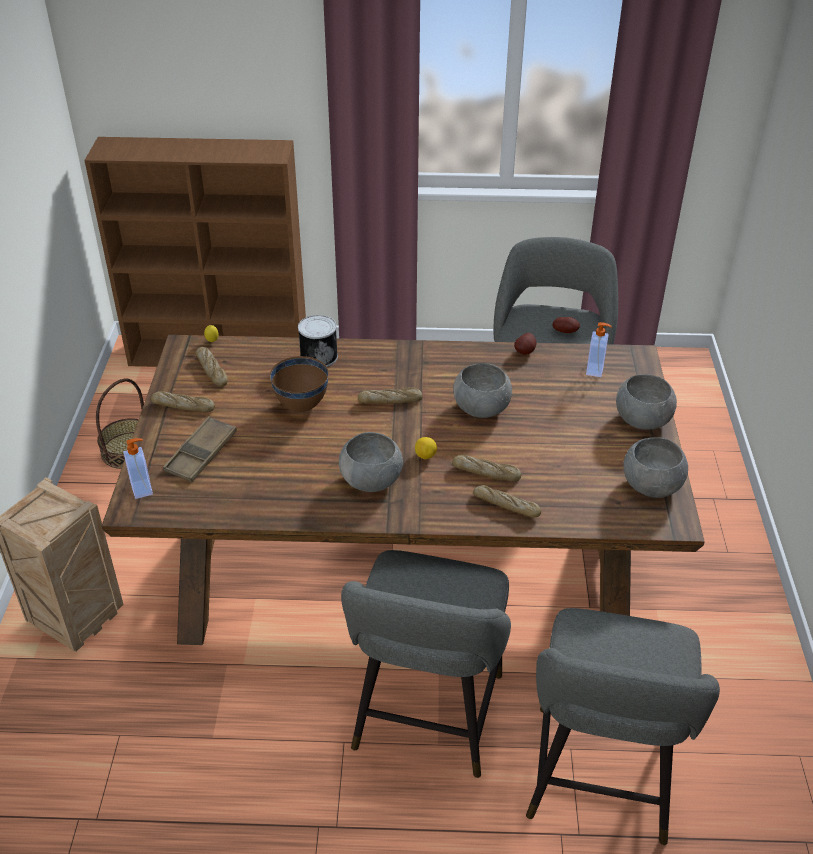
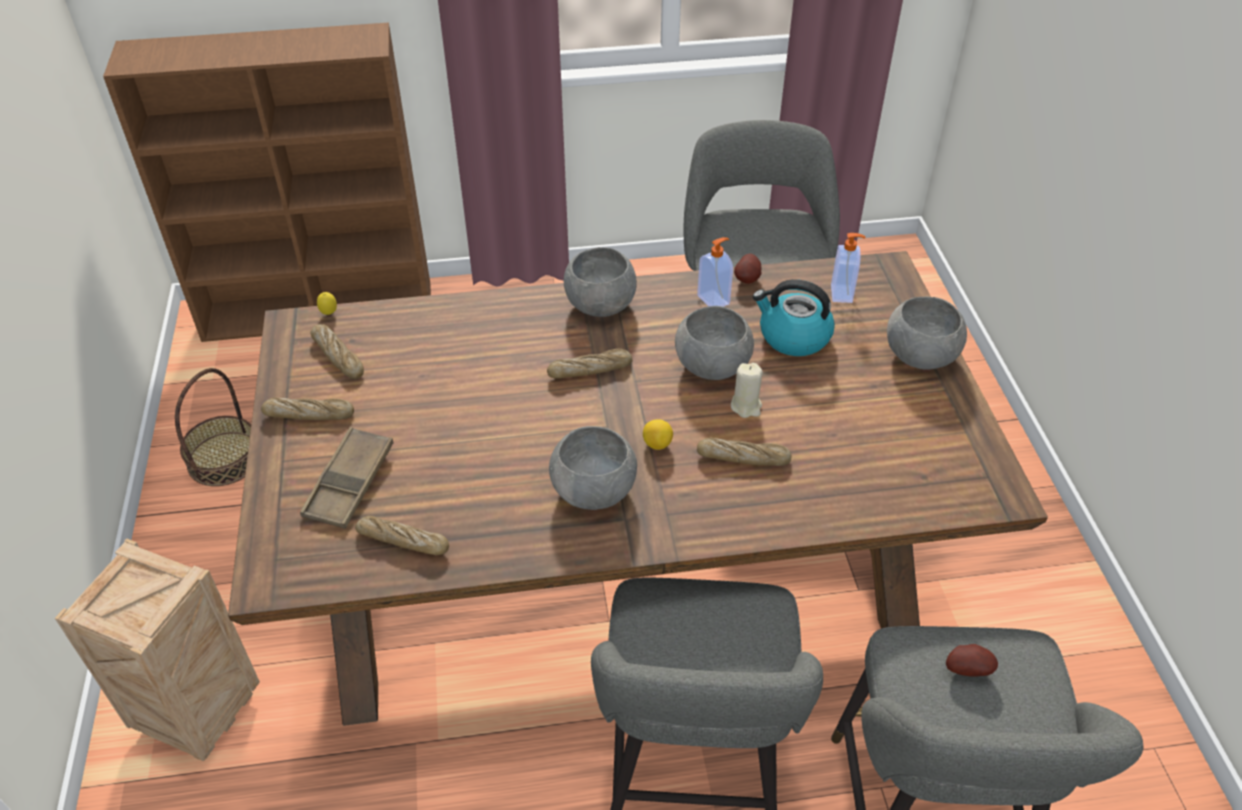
camera: 10 degrees left, 5 degrees up
soap dispenser [124,438,153,499] -> soap dispenser moved to [697,237,733,307]
brown bowl [270,356,329,412] -> none
can [298,315,338,367] -> none
bread [473,485,541,517] -> bread moved to [355,516,449,555]
potato [553,317,580,333] -> potato moved to [946,644,998,677]
grey bowl [623,437,688,498] -> grey bowl moved to [564,247,637,317]
none -> beige candle [731,363,763,418]
none -> kettle [753,279,835,356]

